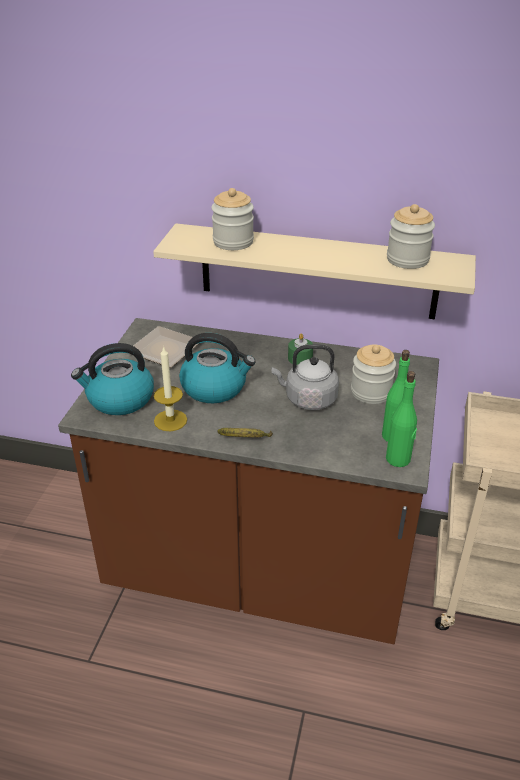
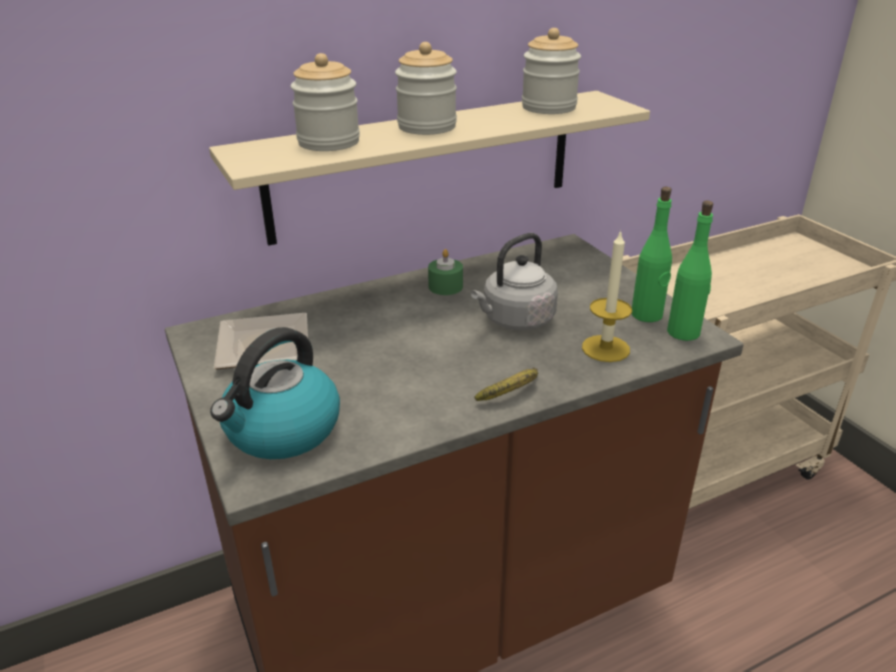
camera: 40 degrees left, 5 degrees down
candle [154,346,187,431] -> candle moved to [582,230,632,362]
kettle [179,333,256,403] -> none
jar [351,345,396,404] -> jar moved to [395,42,457,135]

